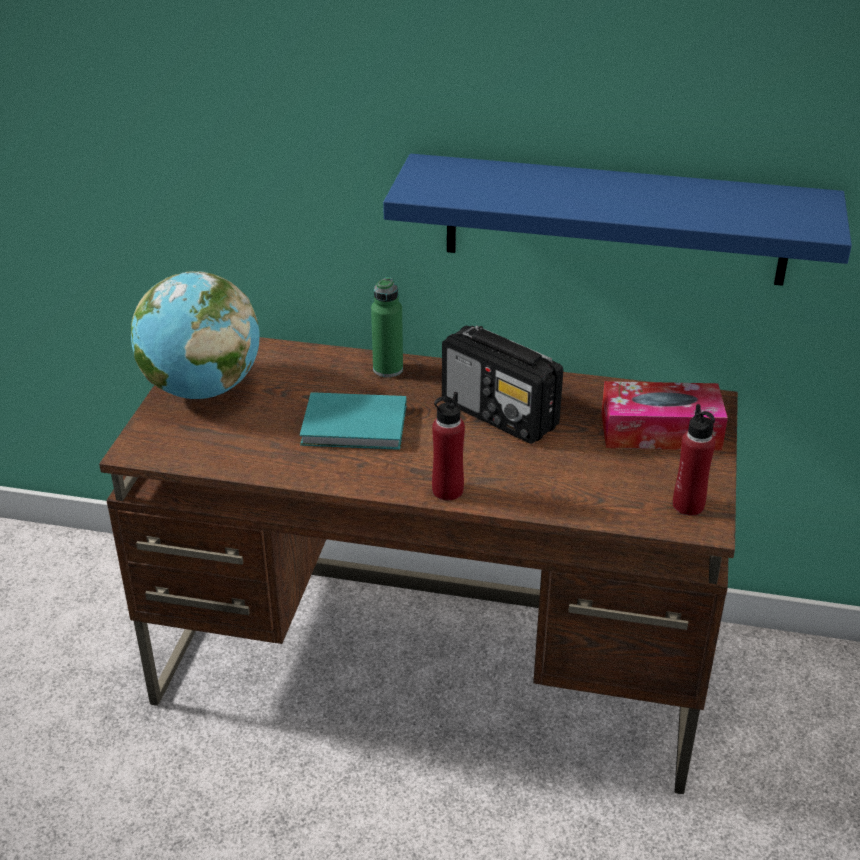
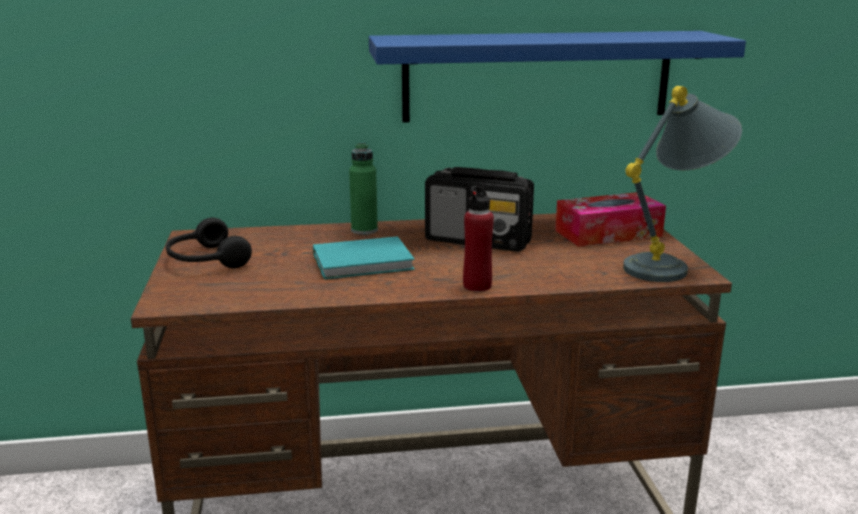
camera: 20 degrees left, 15 degrees down
globe [131,271,260,399] -> black headphones [166,218,252,268]
red bottle [673,404,716,516] -> grey table lamp [623,86,742,282]

